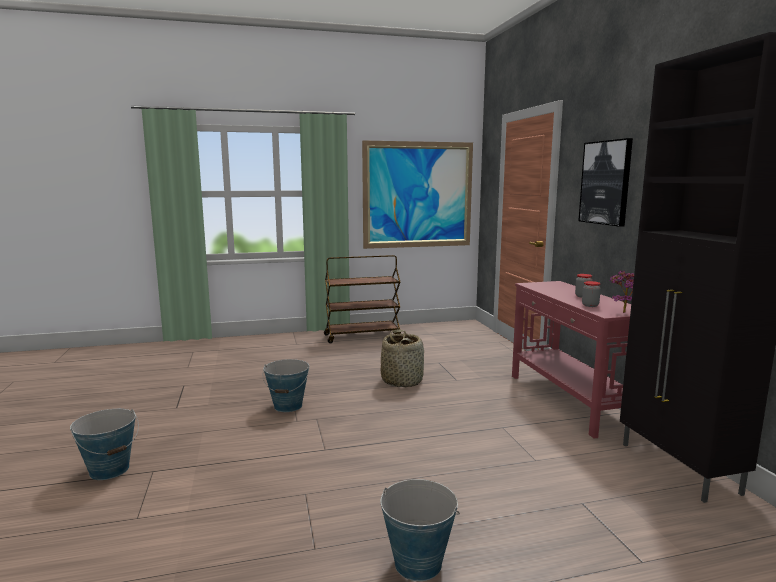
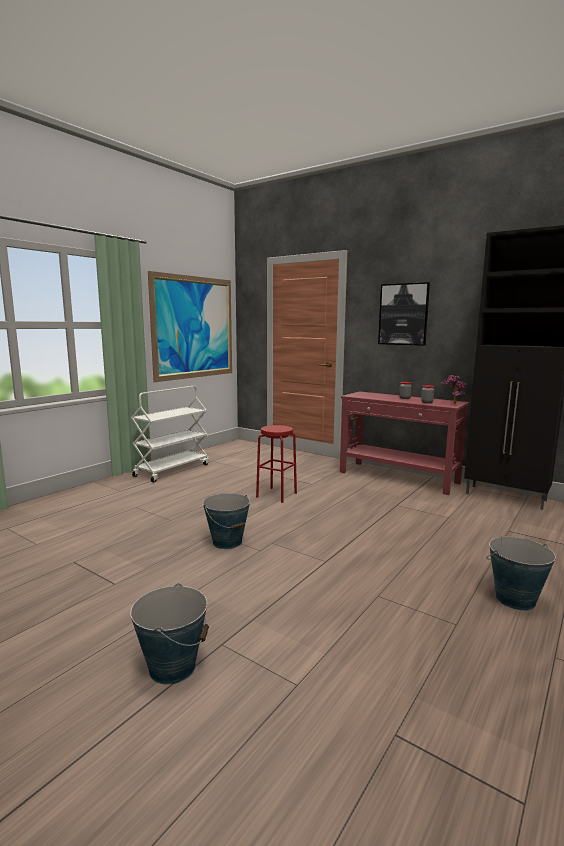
camera: 40 degrees left, 0 degrees up
brown cart [324,255,401,343] -> white cart [131,386,209,483]
basket [381,329,424,387] -> red stool [256,425,297,503]

